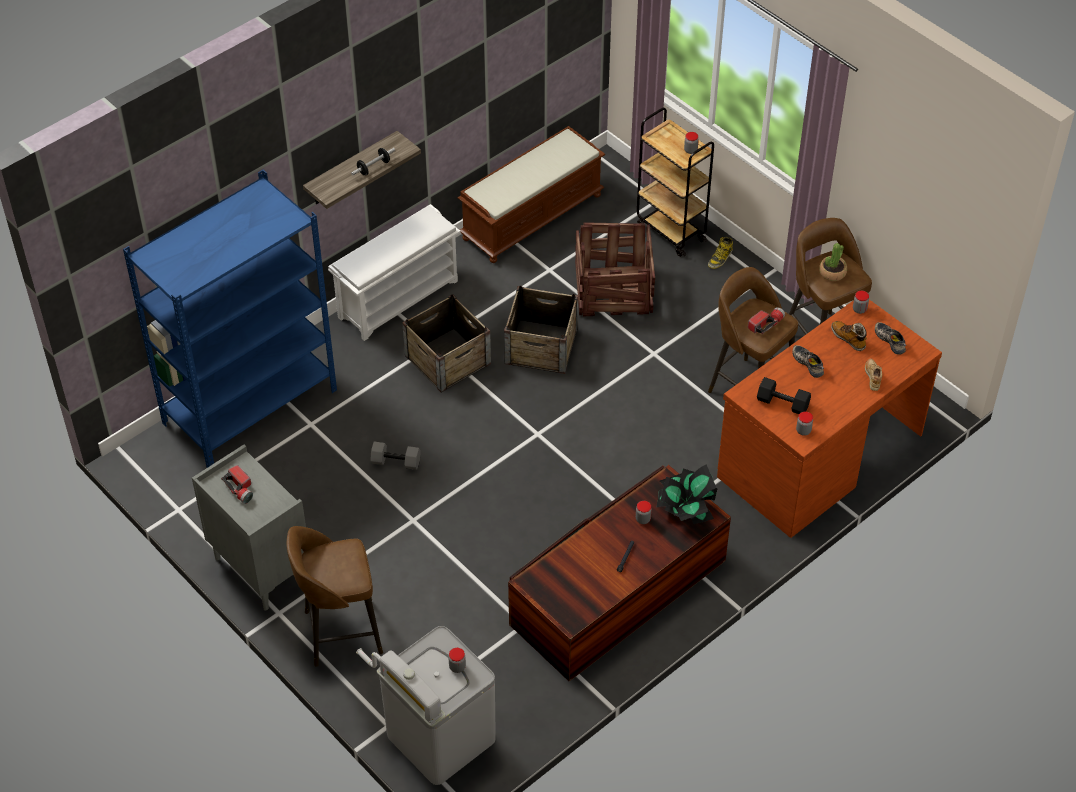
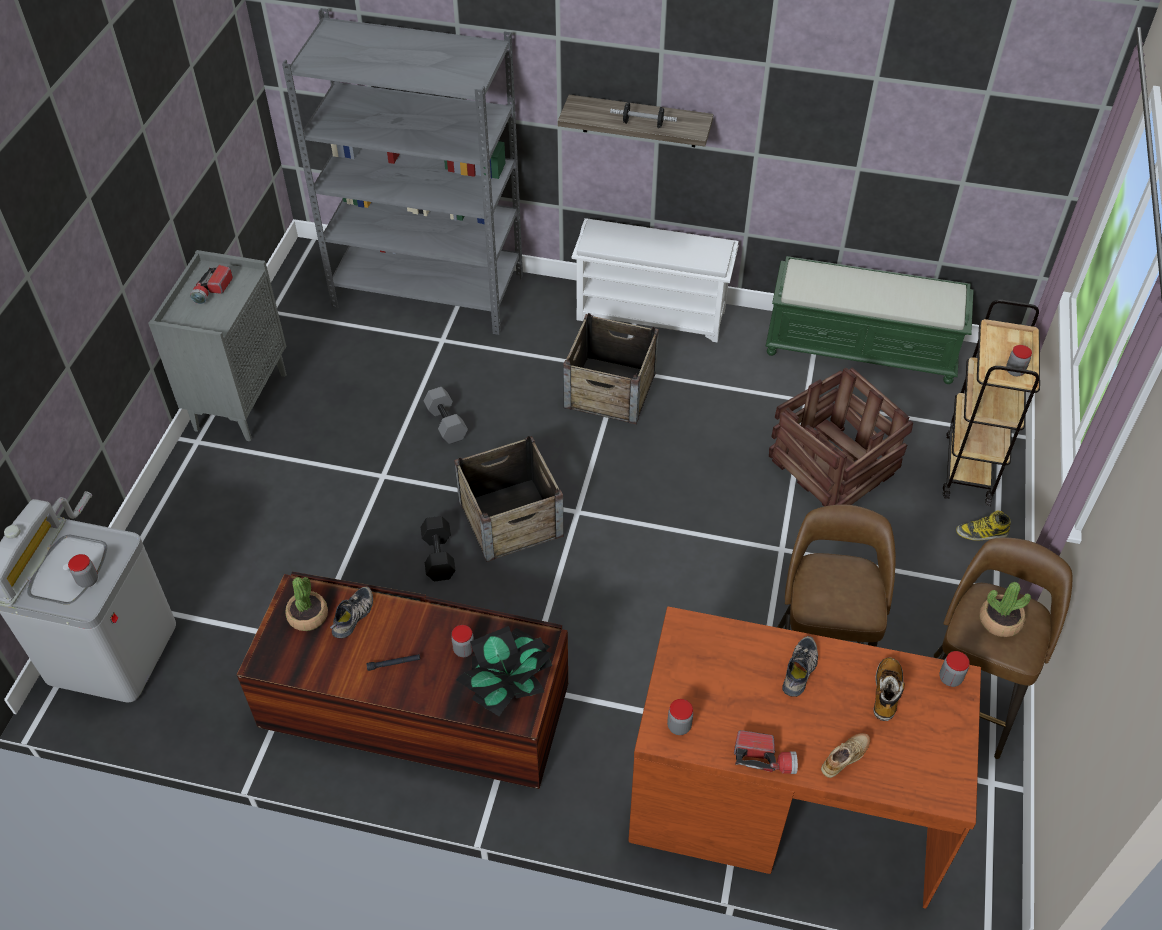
camera: 55 degrees right, 0 degrees up
blue bookcase [123,170,337,468] -> grey bookcase [282,8,523,335]
brown stool [287,526,383,666] -> none
brown bench [458,126,605,263] -> green bench [766,256,974,384]
crate [504,286,578,374] -> crate moved to [454,436,564,562]
flashlight [748,307,785,334] -> flashlight moved to [734,730,798,774]
black dumbbell [757,377,811,414] -> black dumbbell moved to [421,516,456,581]
shoe [875,322,906,355] -> shoe moved to [330,586,373,638]
none -> potted plant [285,577,328,631]

